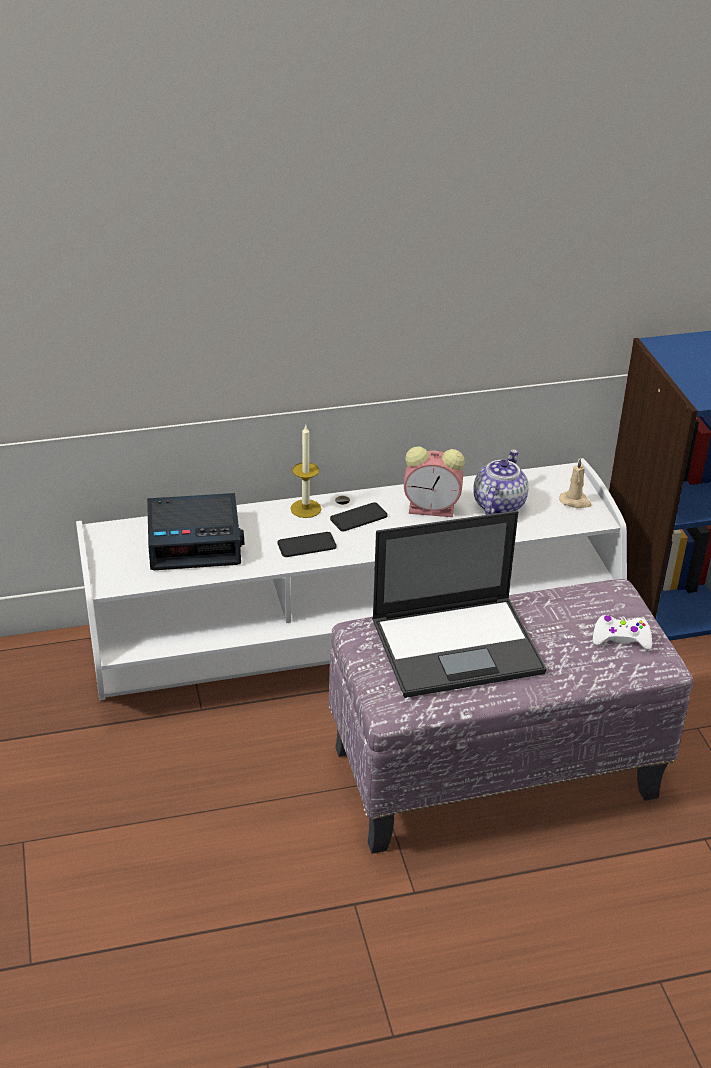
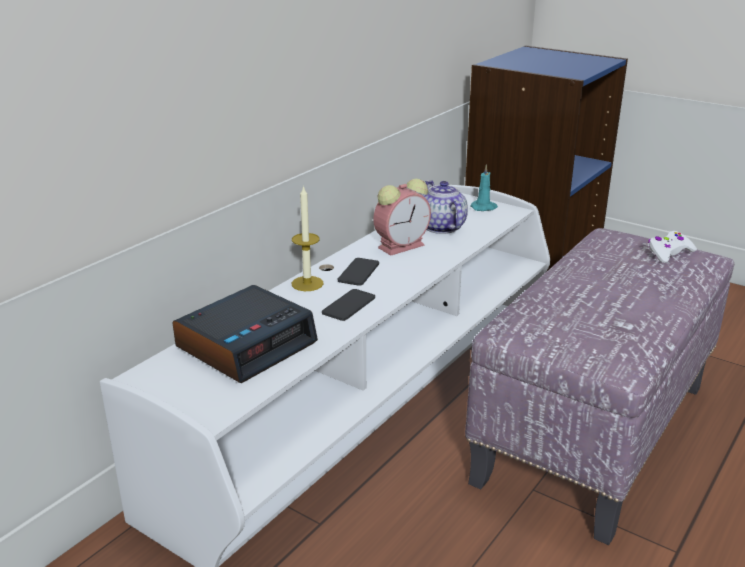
camera: 40 degrees left, 10 degrees down
laptop [372,511,547,698] -> none
beige candle [559,458,591,508] -> turquoise candle [471,164,498,211]

